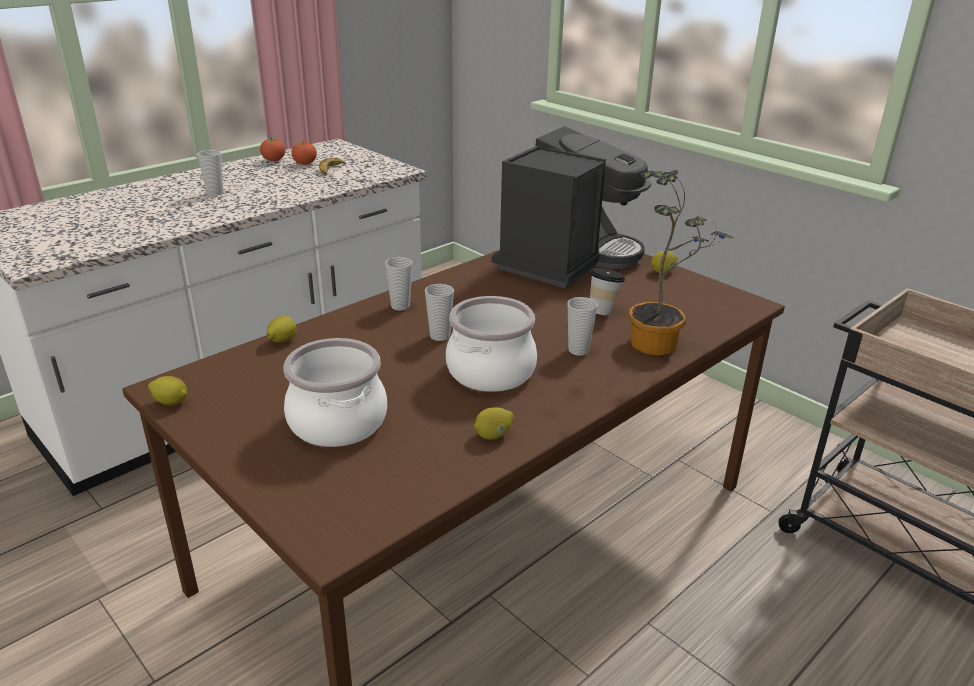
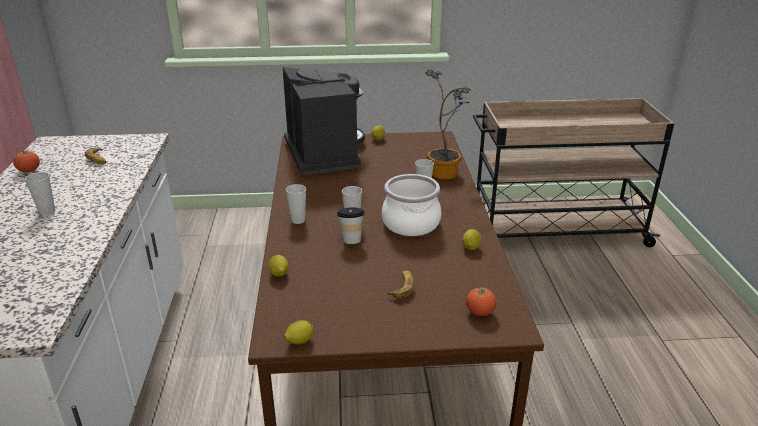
camera: 50 degrees left, 0 degrees up
cooking pot [283,338,387,447] -> banana [387,270,414,299]
tomato [291,142,317,165] -> tomato moved to [466,287,496,316]
cup [590,268,625,315] -> cup moved to [337,208,365,244]

